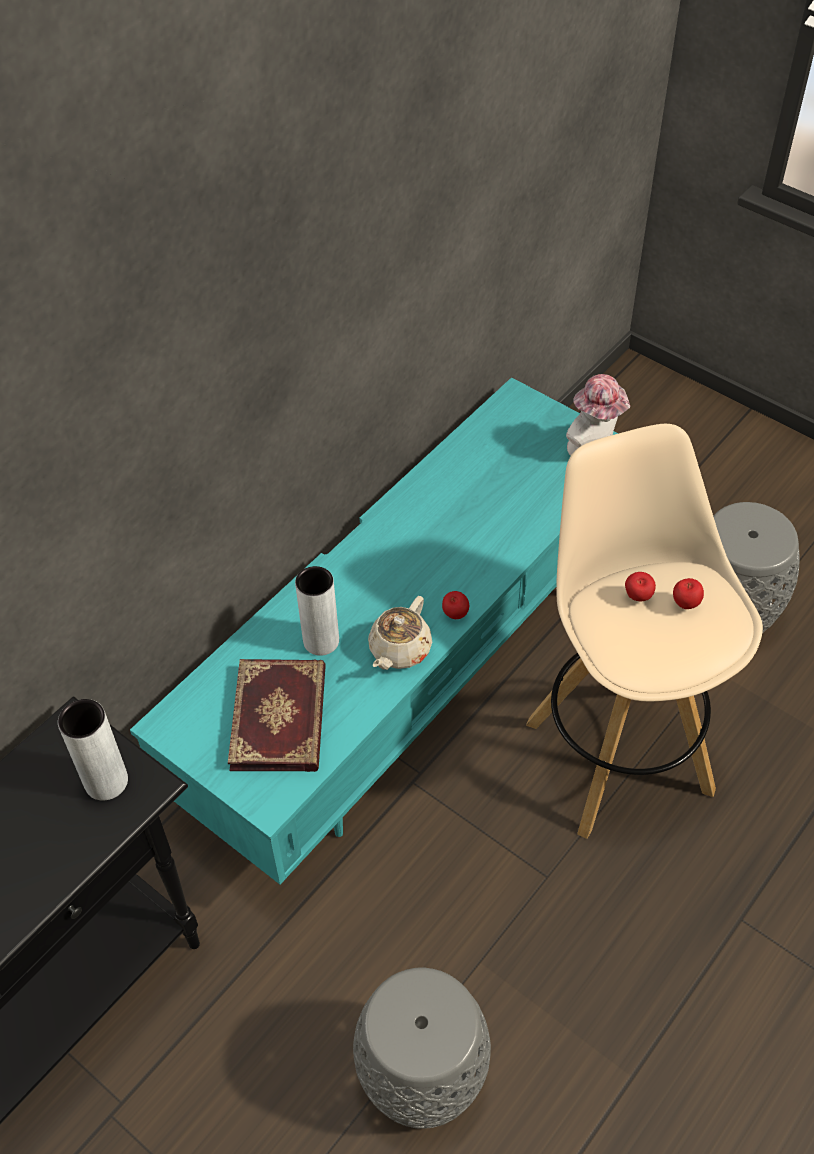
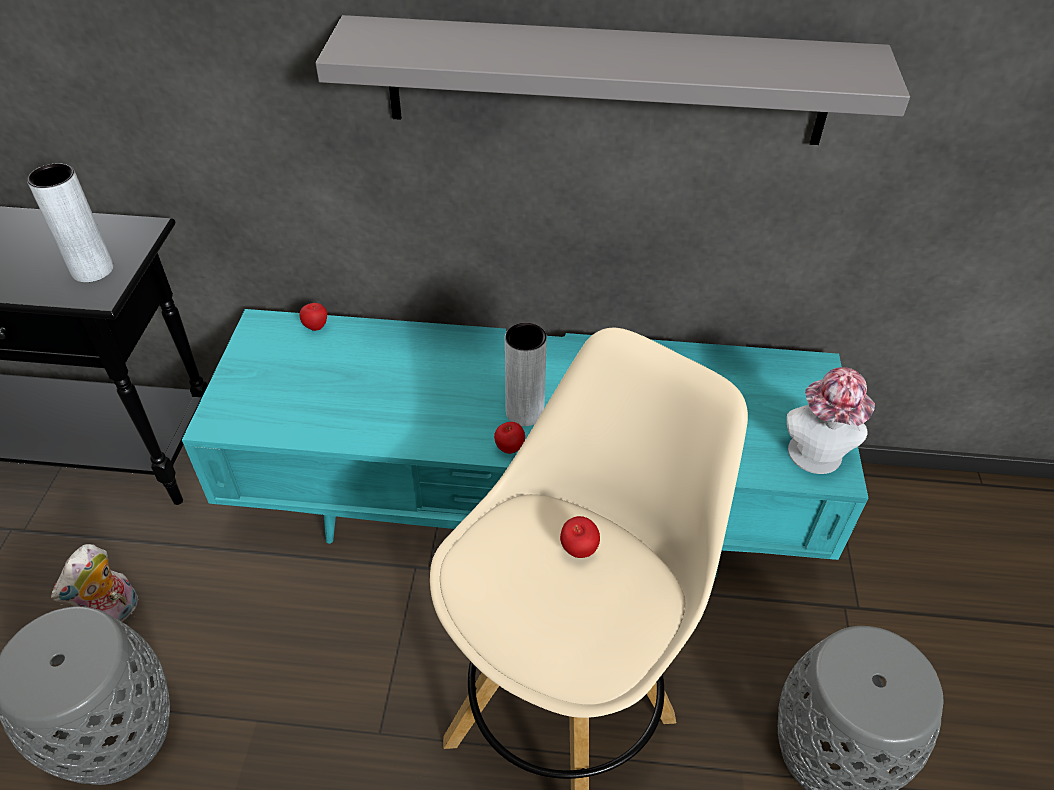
camera: 55 degrees right, 5 degrees down
book [228,659,326,772] -> none
grey vase [295,566,339,656] -> grey vase moved to [505,323,547,426]
beige teapot [368,596,432,670] -> none
apple [673,578,704,609] -> apple moved to [299,303,327,331]
none -> plush toy [51,544,138,622]
none -> grey shelf [316,15,910,145]

